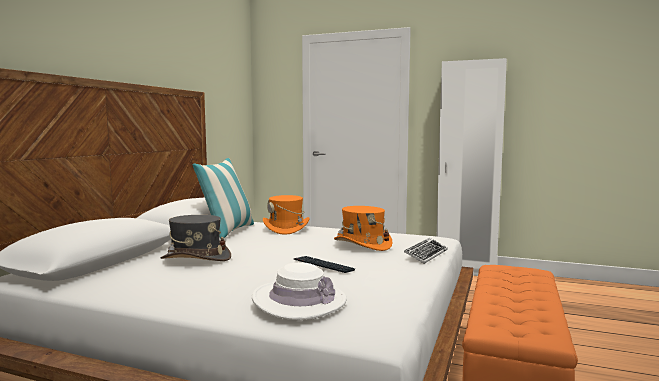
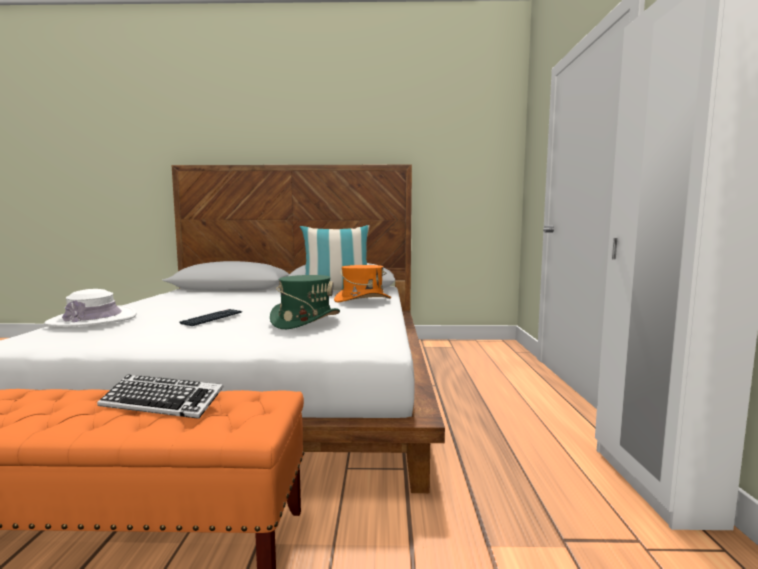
camera: 70 degrees right, 0 degrees up
grey hat [161,215,231,261] -> none
orange hat [334,206,392,251] -> green hat [270,275,340,329]
keyboard [404,238,448,264] -> keyboard moved to [97,374,224,419]

